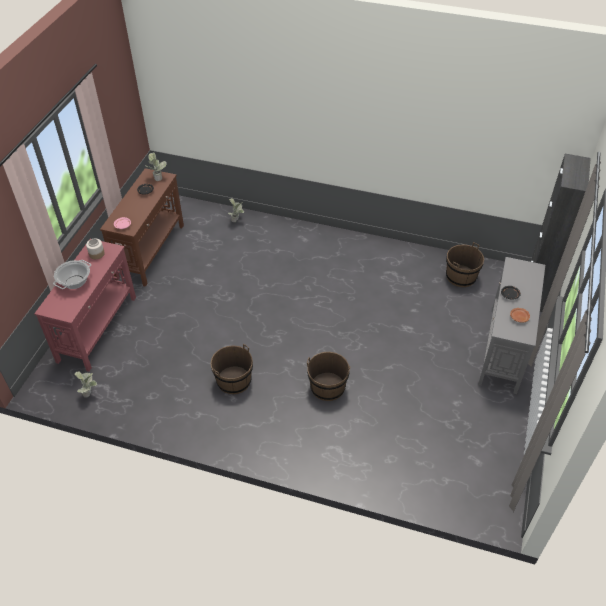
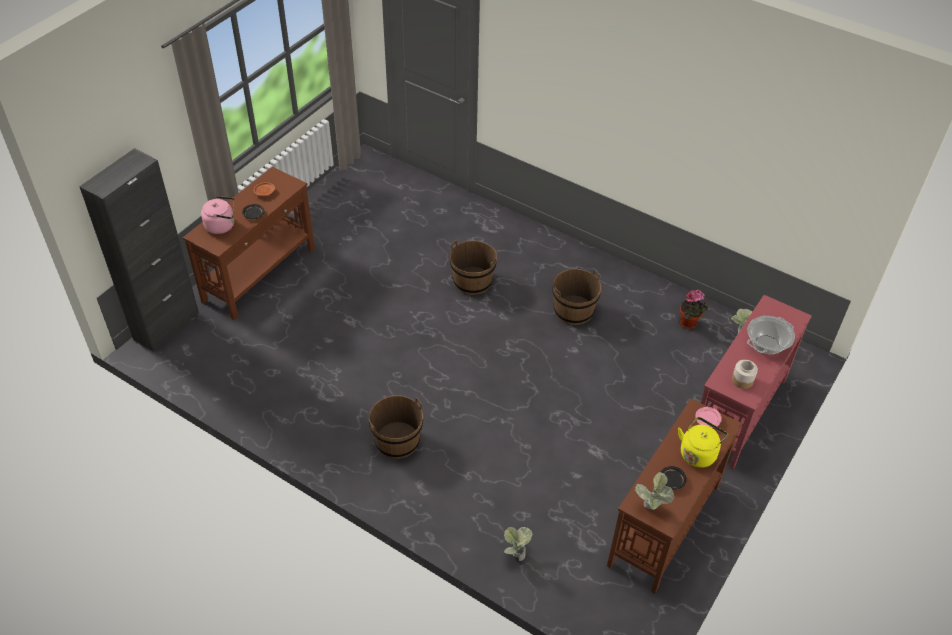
camera: 165 degrees left, 0 degrees up
brown bucket [446,242,484,287] -> brown bucket moved to [369,395,423,459]
grey console table [478,257,545,394] -> brown console table [183,167,315,320]
none -> pink kettle [201,196,235,234]
none -> yellow kettle [678,417,728,468]
none -> potted plant [679,289,708,329]

